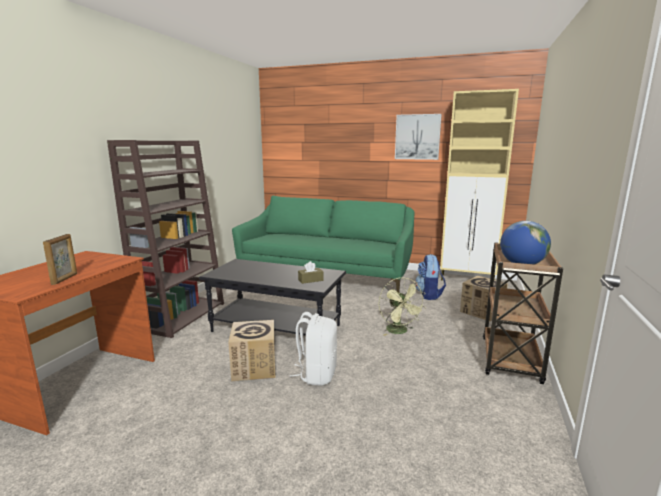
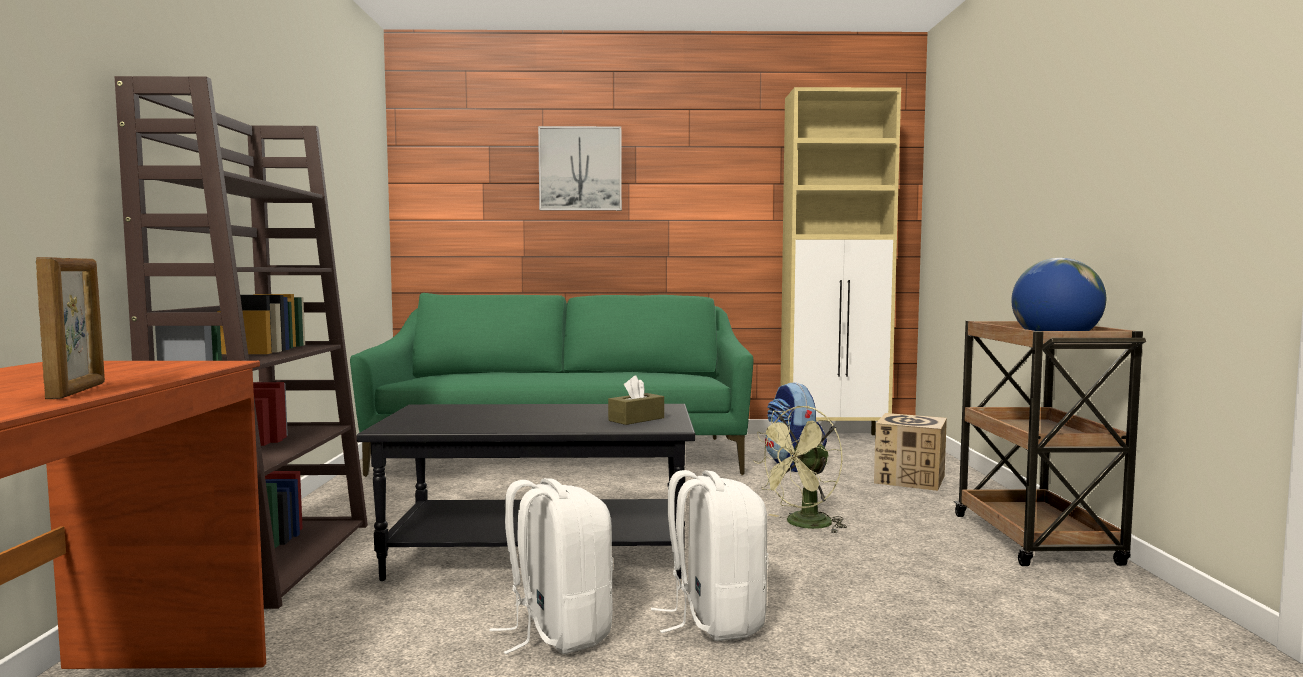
camera: 20 degrees left, 10 degrees down
cardboard box [228,320,275,381] -> white backpack [490,478,613,654]
green fan [379,277,426,336] -> green fan turned 90 degrees clockwise [753,406,847,534]
picture [395,114,442,160] -> picture moved to [538,126,622,211]

